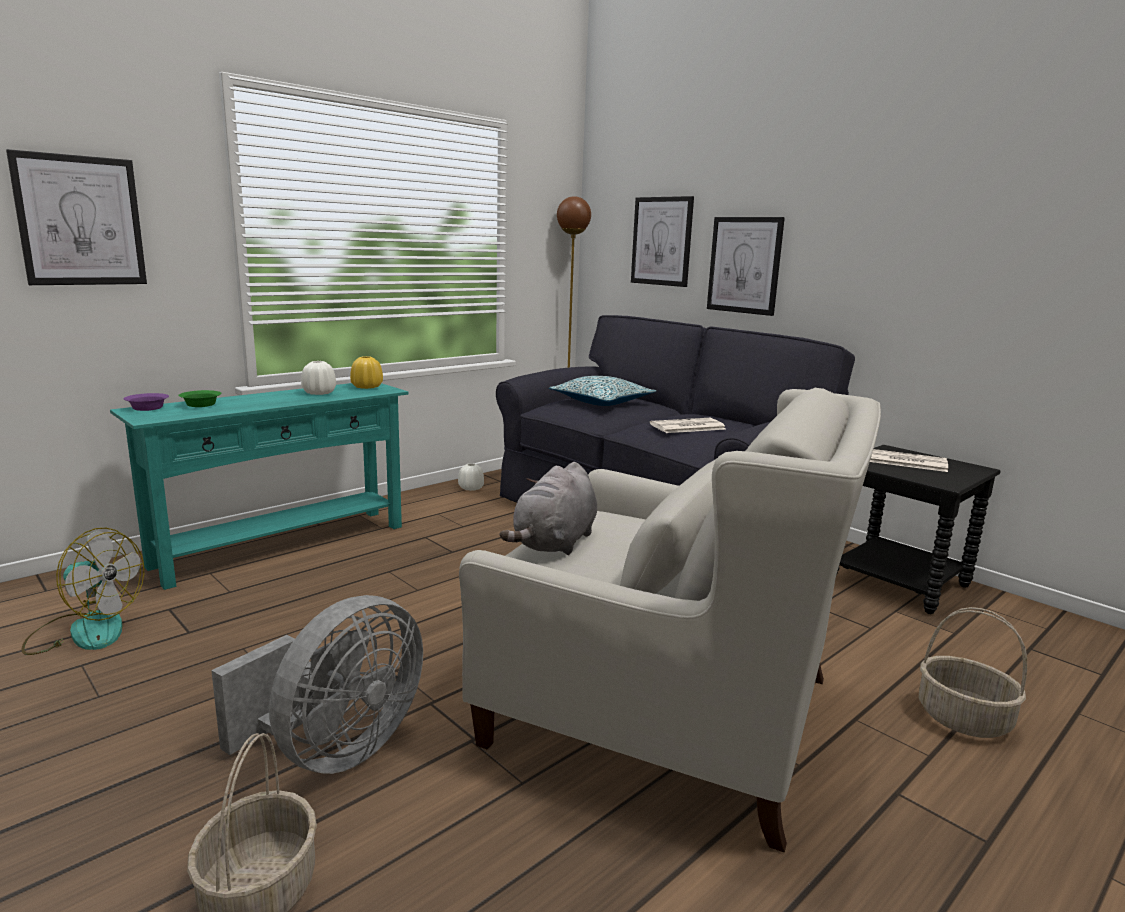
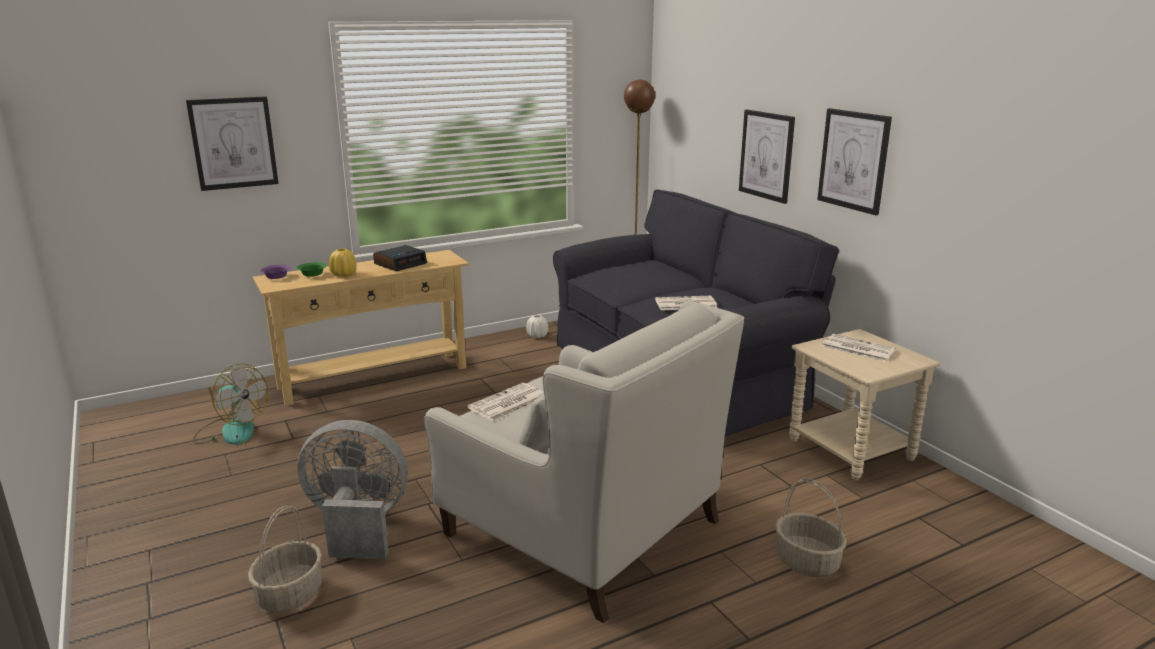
camera: 15 degrees right, 5 degrees up
turquoise console table [110,383,409,590] -> beige console table [253,250,469,406]
grey fan [211,595,423,774] -> grey fan turned 135 degrees counterclockwise [297,420,407,560]
white vase [301,361,336,395] -> alarm clock [373,245,427,271]
yellow vase [350,356,383,389] -> yellow vase moved to [329,249,357,277]
grey plush toy [500,462,597,555] -> newspaper [467,383,544,422]
pillow [549,376,656,406] -> none
picture [631,196,694,287] -> picture moved to [817,108,892,215]
black side table [837,445,1000,614] -> beige side table [789,329,940,481]

